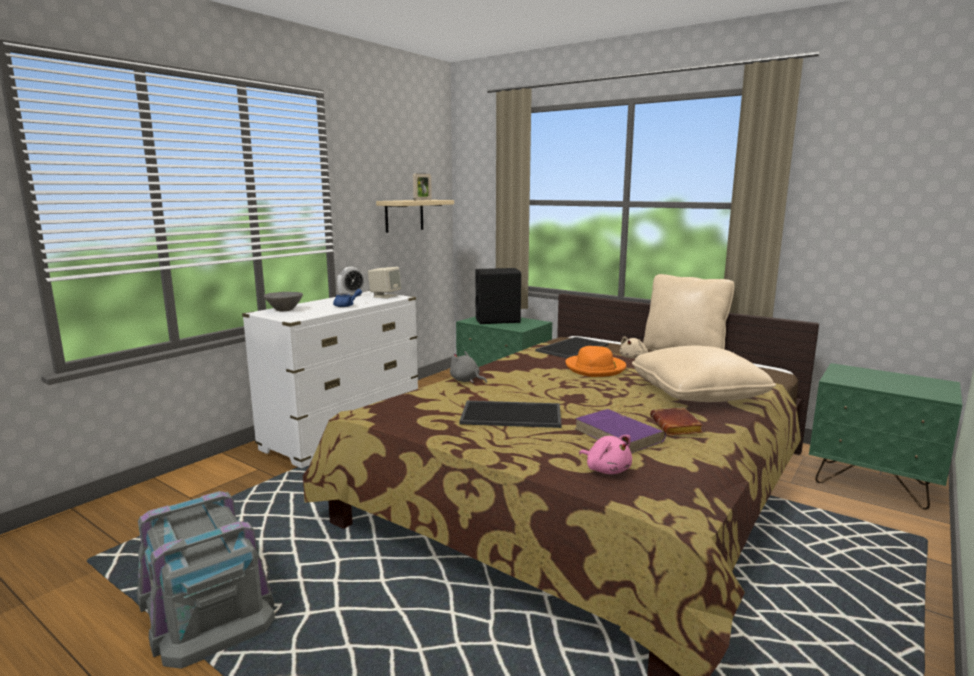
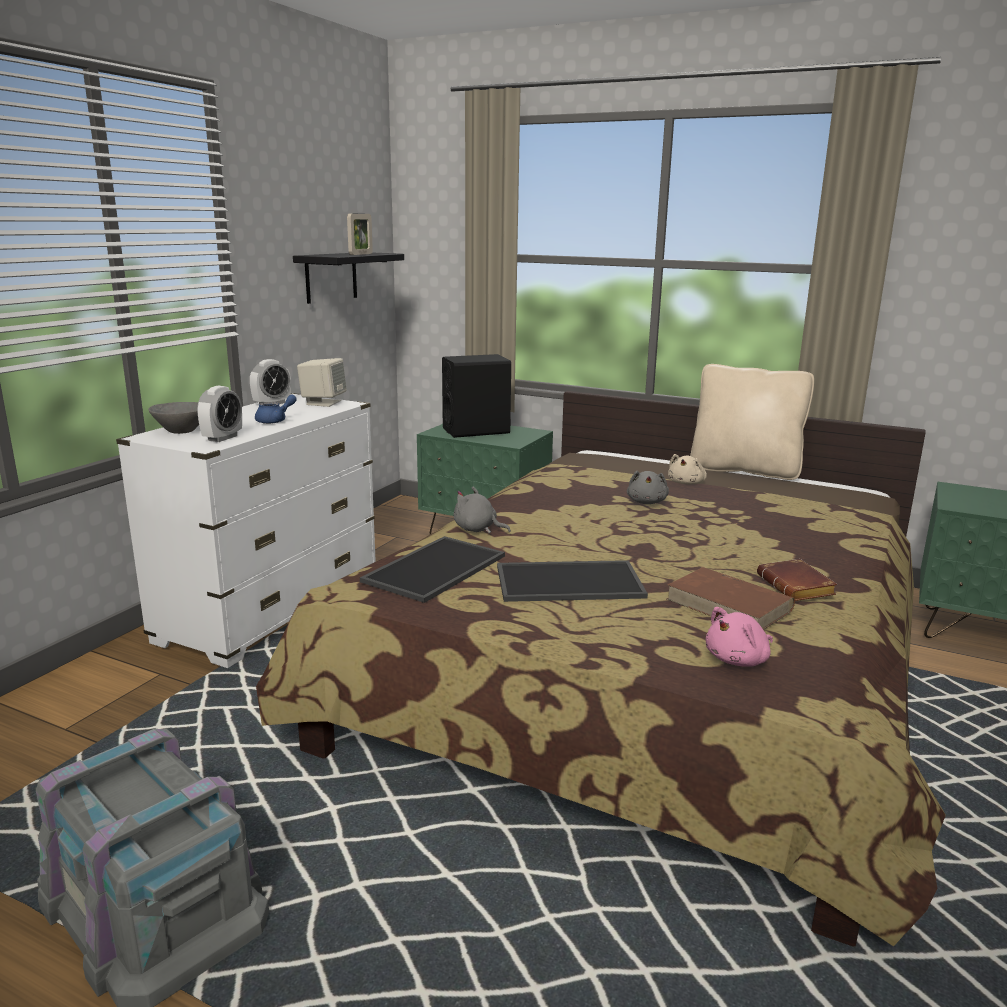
camera: 10 degrees left, 5 degrees up
beige shelf [376,200,454,233] -> black shelf [293,253,404,304]
tray [535,337,609,359] -> tray moved to [360,536,505,603]
orange hat [565,346,626,377] -> grey plush toy [627,471,669,504]
purple book [575,409,666,454] -> brown book [667,567,795,630]
pink plush toy [579,435,632,474] -> pink plush toy turned 105 degrees clockwise [706,607,773,667]
beige pillow [632,346,776,402] -> none
none -> alarm clock [197,386,242,442]

